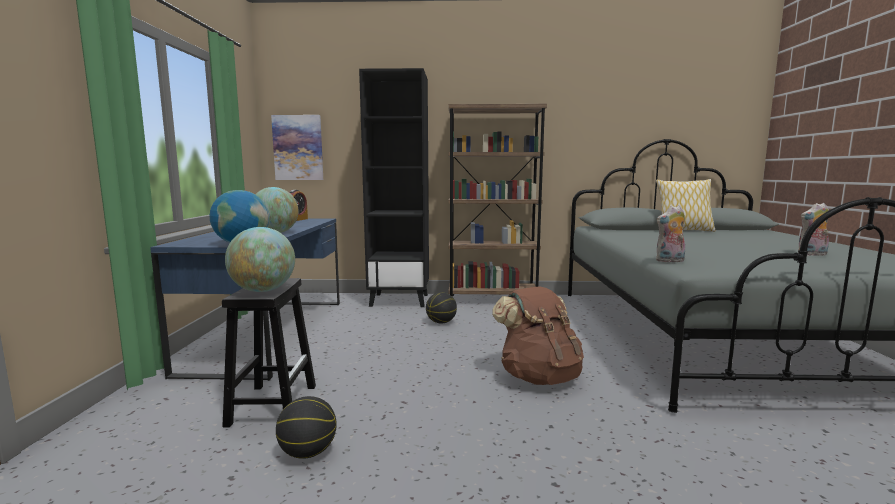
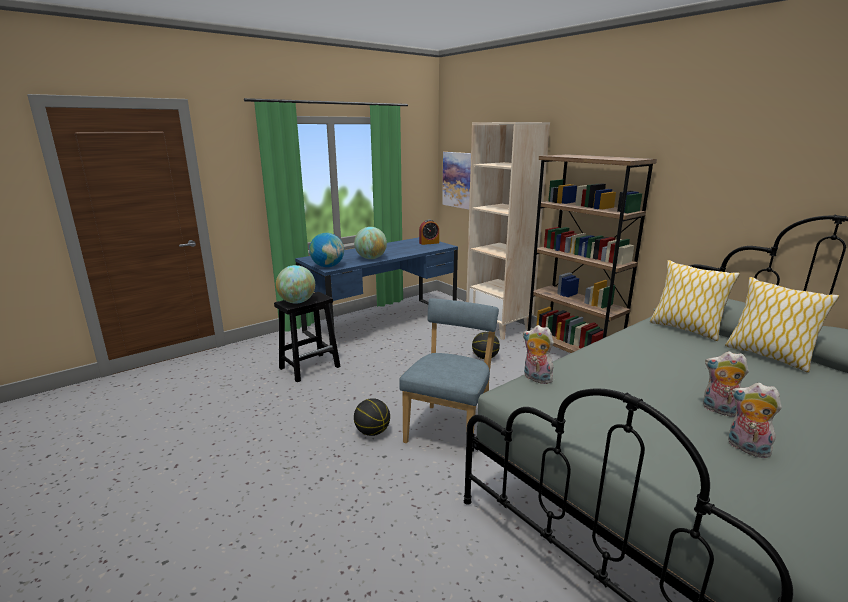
camera: 50 degrees right, 10 degrees up
basketball [276,396,337,459] -> basketball moved to [354,398,390,436]
black bookcase [359,68,429,307] -> beige bookcase [466,122,550,340]
brown backpack [492,286,584,385] -> blue chair [399,298,499,443]
none -> pillow [650,260,740,341]
none -> plush toy [703,351,749,417]

